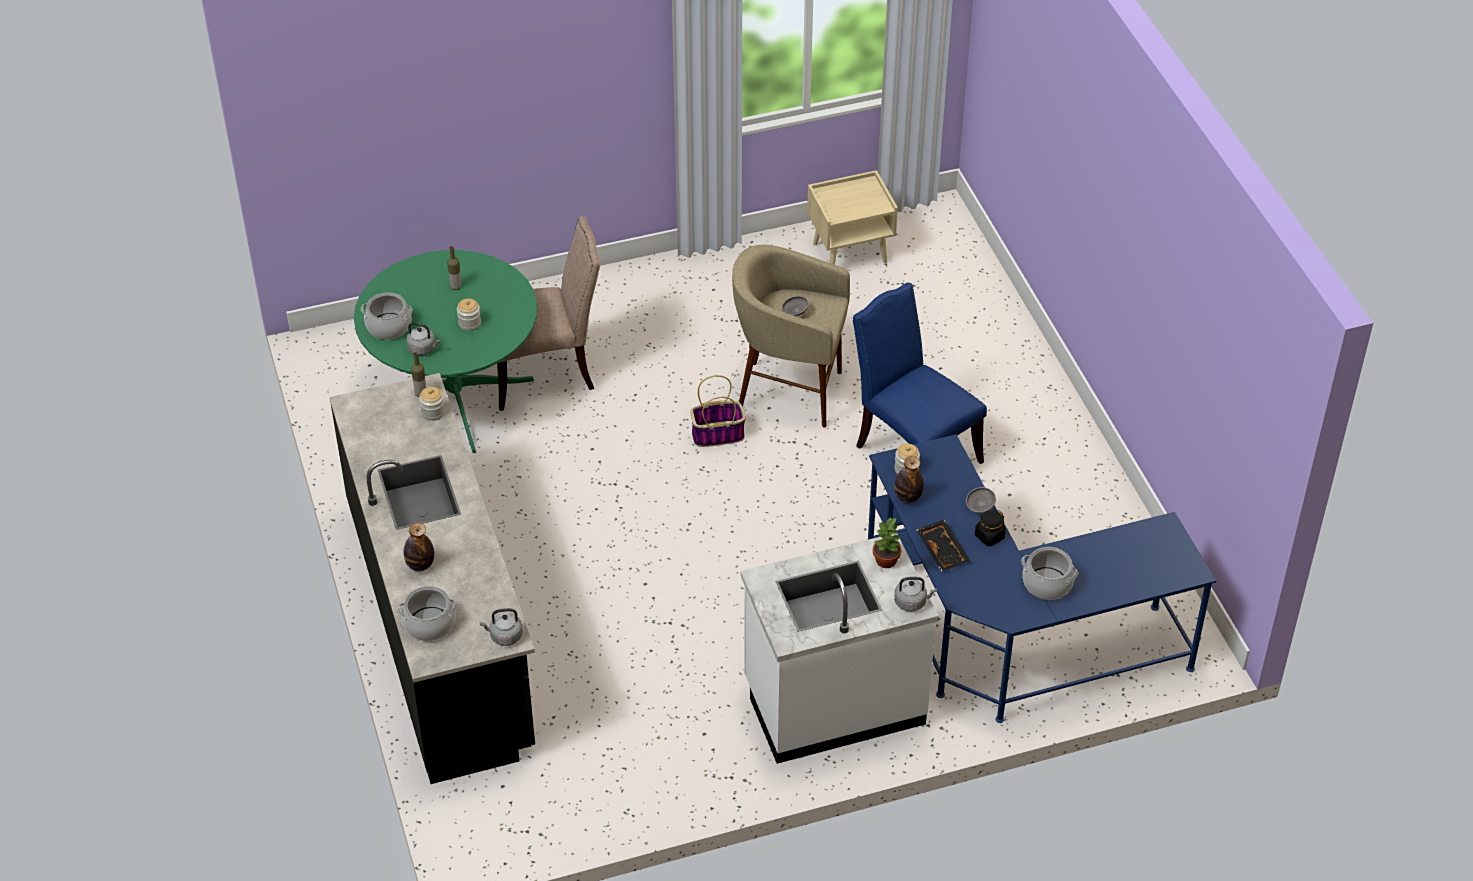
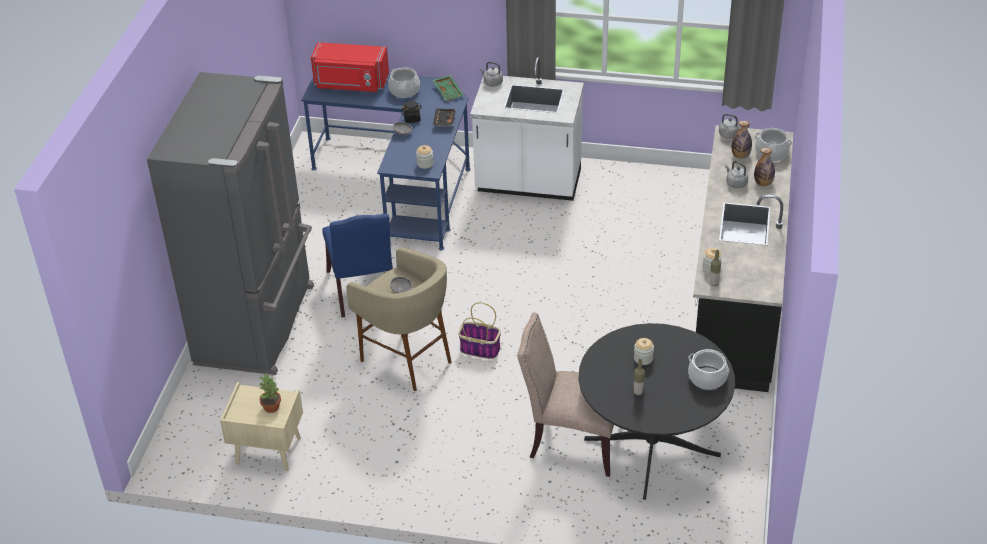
camera: 150 degrees left, 5 degrees down
green dining table [354,250,537,453] -> black dining table [579,323,735,500]
grey kettle [406,322,441,355] -> grey kettle moved to [725,161,748,188]
potted plant [873,517,901,568] -> potted plant moved to [259,373,281,413]
bottle [894,456,924,503] -> bottle moved to [732,121,752,159]
none -> grey fridge [147,72,314,375]
none -> red microwave [311,42,389,92]
none -> green tray [433,75,464,101]

